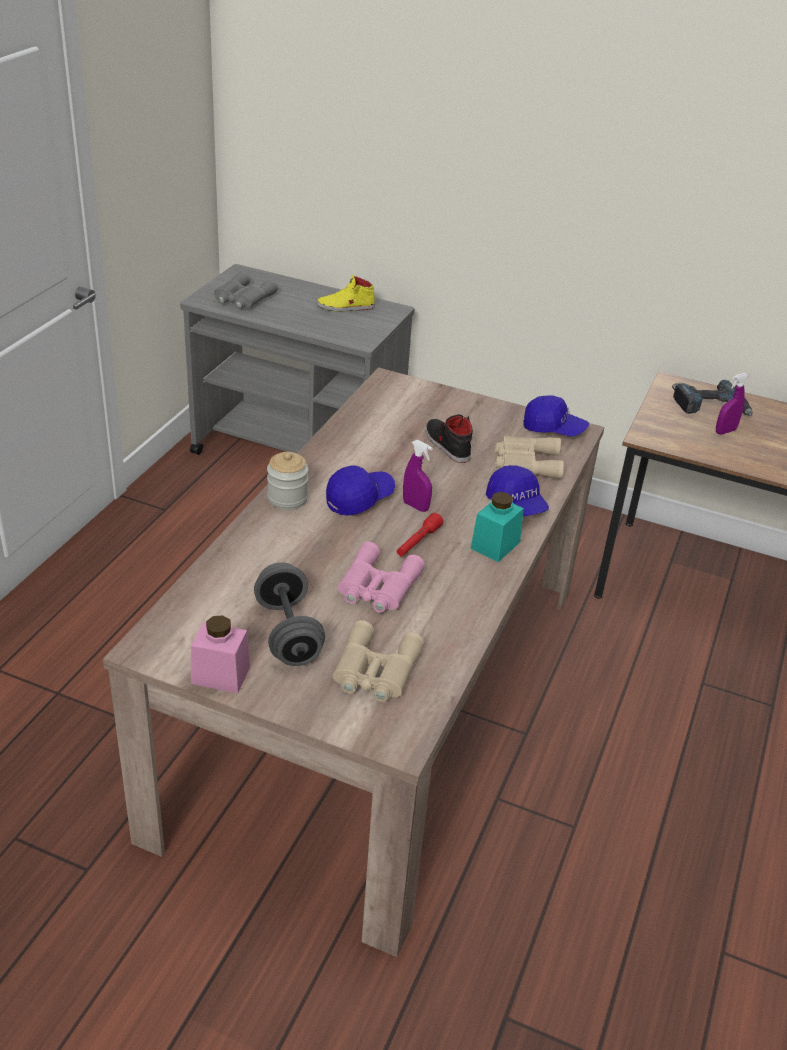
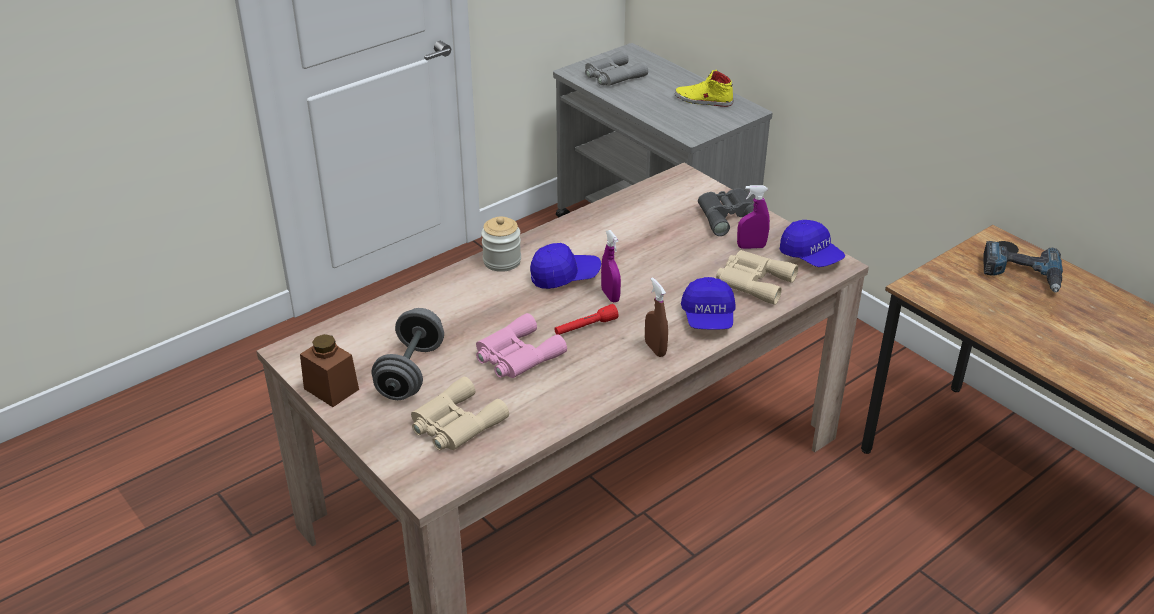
camera: 30 degrees right, 0 degrees up
pink jar [191,615,250,693] -> brown jar [300,334,359,407]
black shoe [426,414,473,463] -> none
turquoise jar [471,492,524,562] -> brown spray bottle [645,277,668,357]
purple spray bottle [716,373,749,435] -> purple spray bottle moved to [737,185,770,249]
none -> grey binoculars [698,188,754,236]

